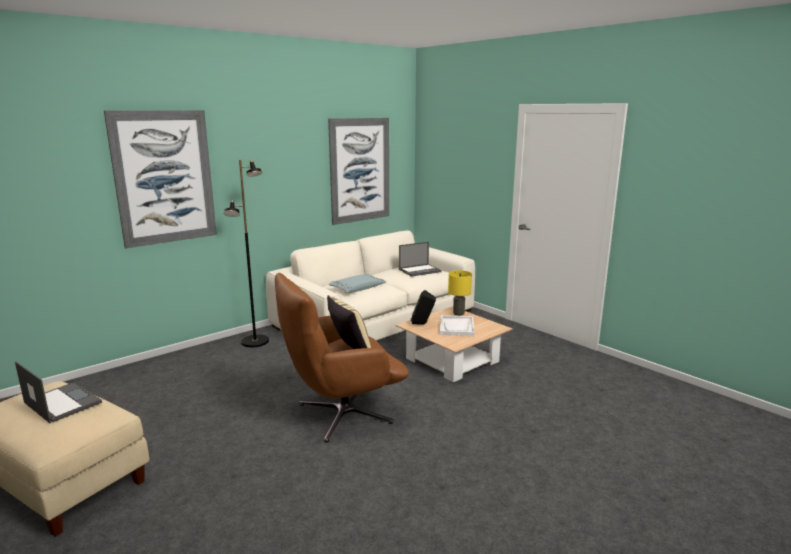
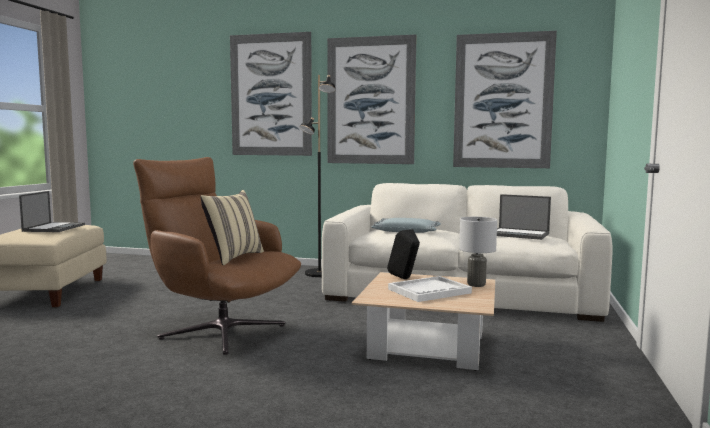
camera: 55 degrees right, 10 degrees down
yellow table lamp [448,270,472,316] -> white table lamp [459,217,497,287]
none -> picture [327,34,416,164]

